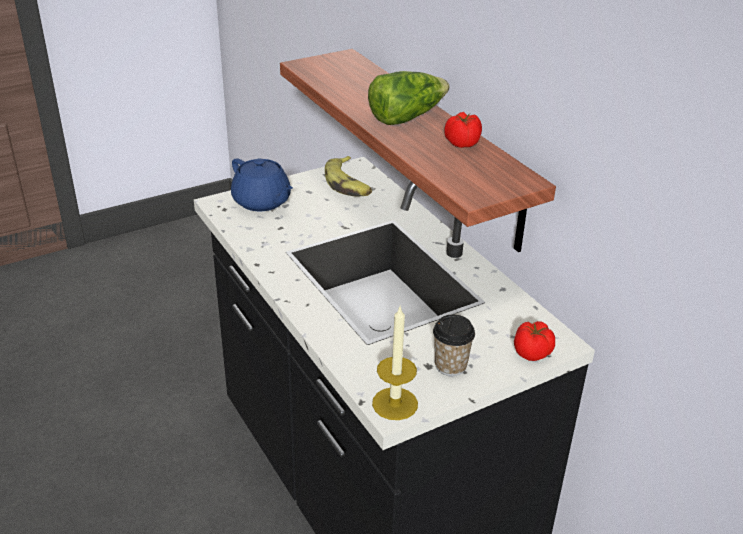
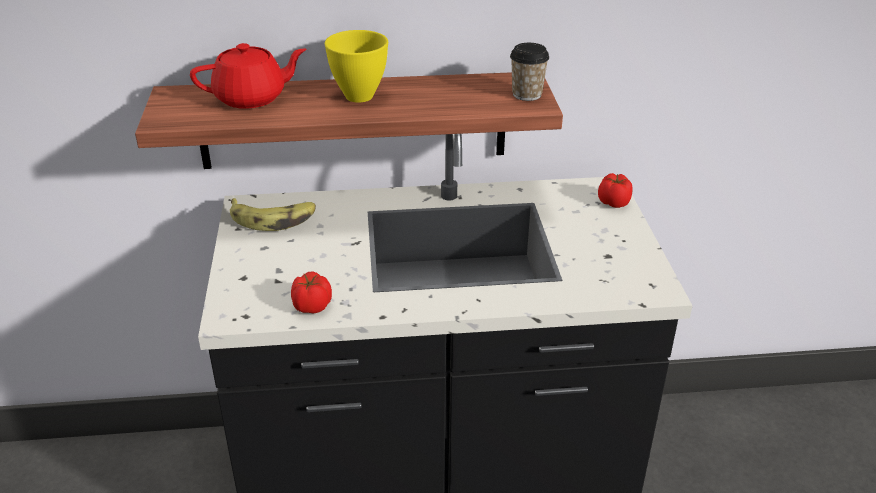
camera: 65 degrees left, 0 degrees up
blue teapot [231,158,293,212] -> none
lettuce [368,71,450,125] -> yellow bowl [325,30,388,103]
candle [372,307,418,420] -> none
cup [433,314,475,376] -> cup moved to [510,43,549,101]
tomato [444,112,482,148] -> tomato moved to [291,271,332,313]
none -> red teapot [190,43,306,109]

